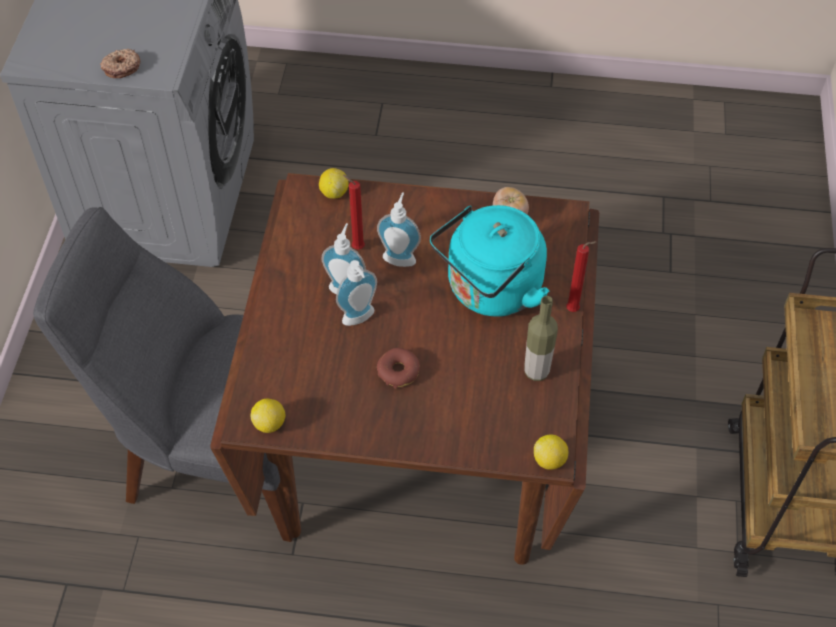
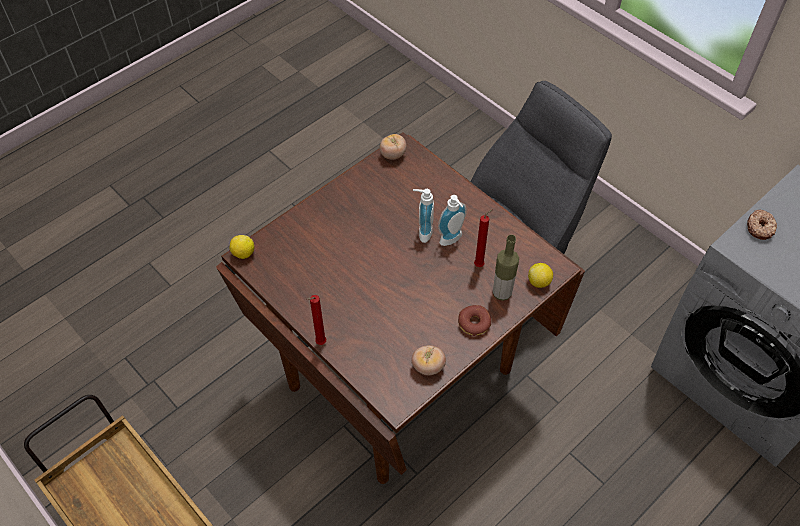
camera: 130 degrees right, 0 degrees up
lemon [251,399,285,433] -> tomato [380,134,406,160]
soap dispenser [377,192,421,267] -> none
donut [377,348,420,389] -> donut moved to [458,305,491,336]
turquoise kettle [430,205,550,317] -> none
bottle [524,296,558,381] -> bottle moved to [493,235,519,301]

